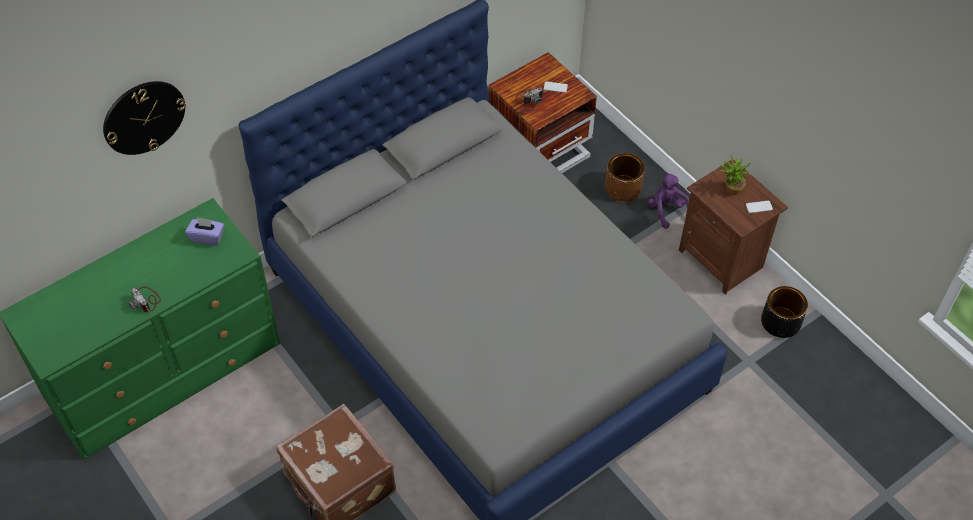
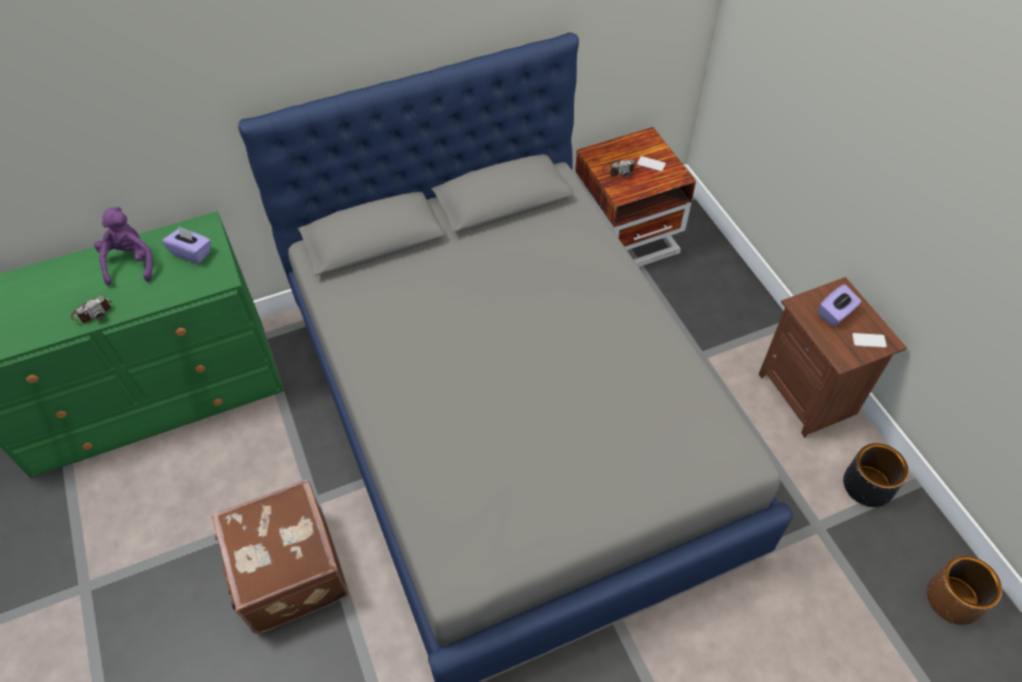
camera: 15 degrees right, 0 degrees up
wall clock [103,81,186,155] -> none
camera [129,287,161,312] -> camera turned 105 degrees counterclockwise [71,296,112,323]
brown planter [605,153,645,202] -> brown planter moved to [927,556,1002,625]
purple plush toy [648,172,689,229] -> purple plush toy moved to [94,207,153,286]
potted plant [720,155,751,195] -> purple tissue box [818,284,862,326]

